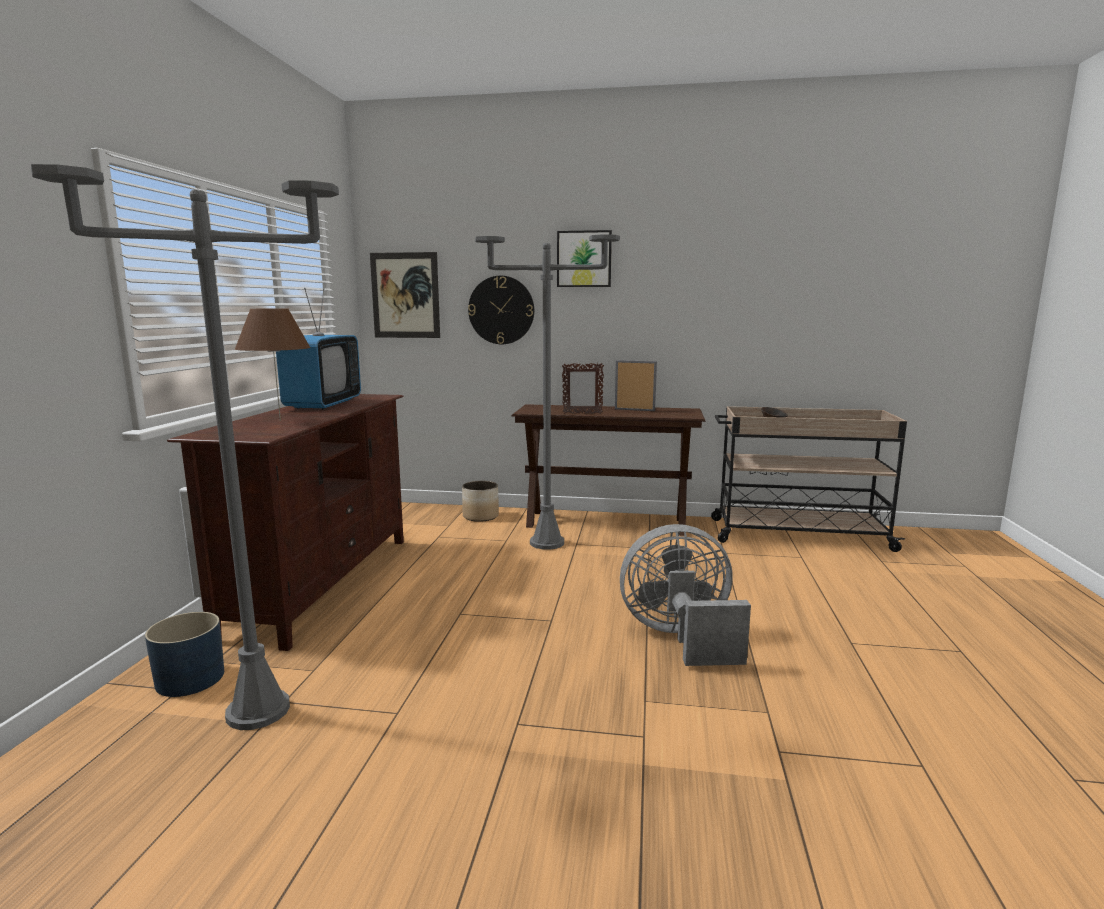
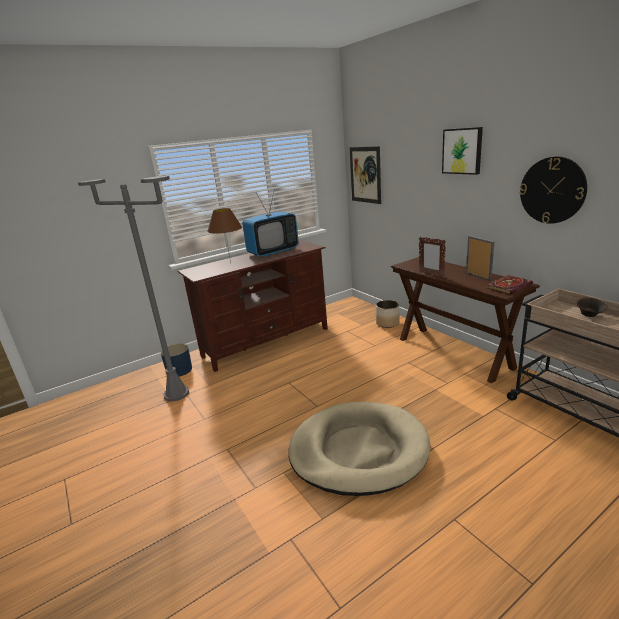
camera: 50 degrees right, 10 degrees up
wall clock [468,276,534,344] -> wall clock moved to [519,157,587,224]
grey floor lamp [475,234,620,550] -> none
grey fan [620,524,751,666] -> beige dog bed [288,402,430,496]
none -> book [487,275,533,294]

